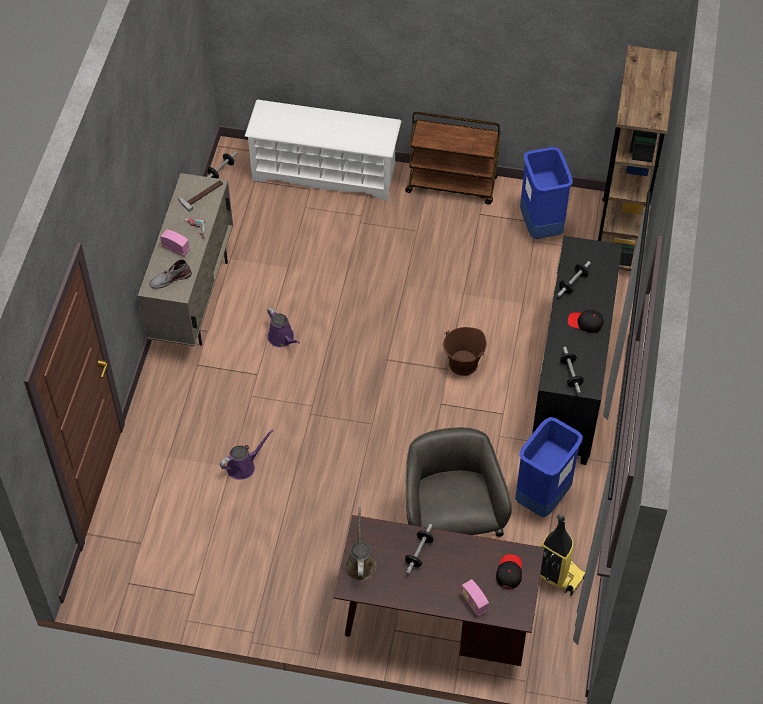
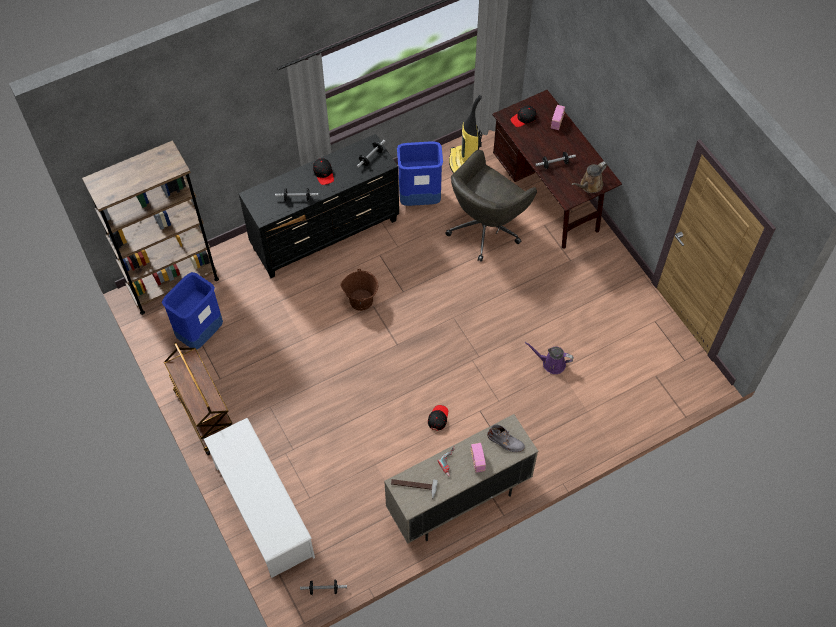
camera: 130 degrees left, 5 degrees up
purple watering can [267,308,300,347] -> black cap [428,405,448,431]

